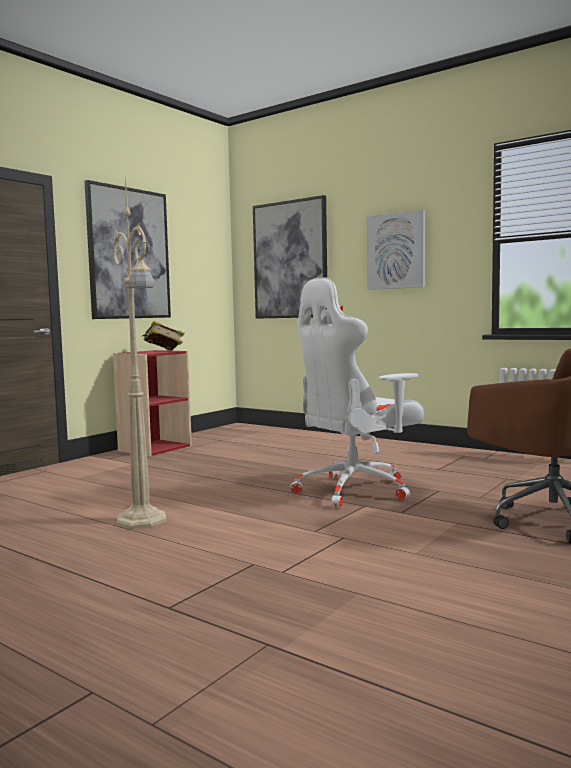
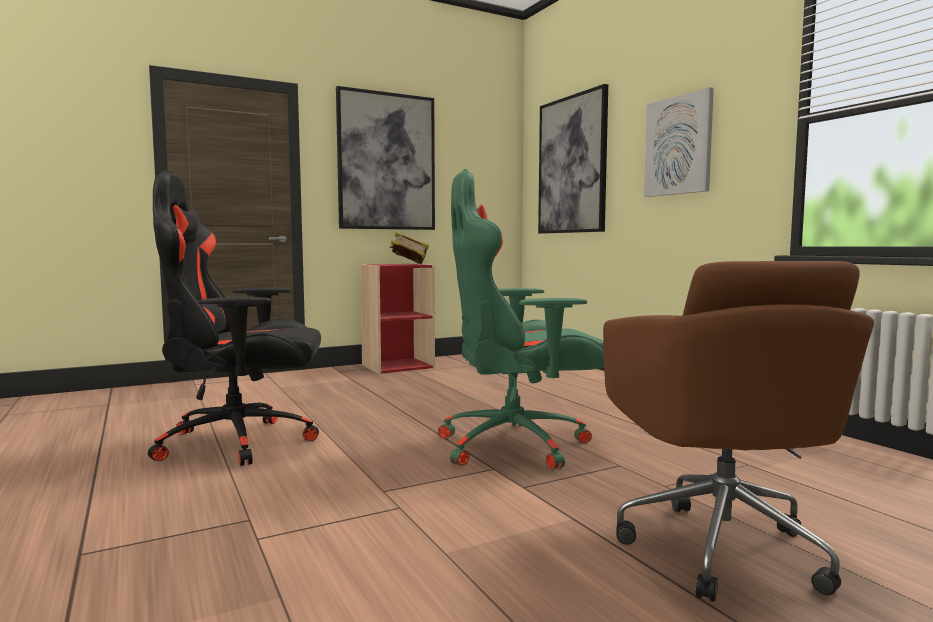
camera: 25 degrees right, 0 degrees up
beige floor lamp [113,177,167,529] -> black office chair [148,170,321,466]
white office chair [290,277,425,508] -> green office chair [438,169,604,469]

